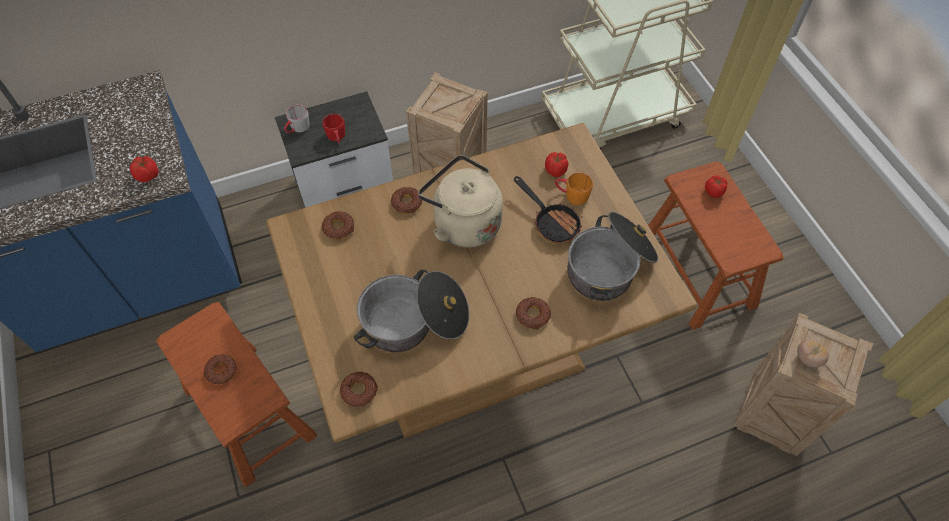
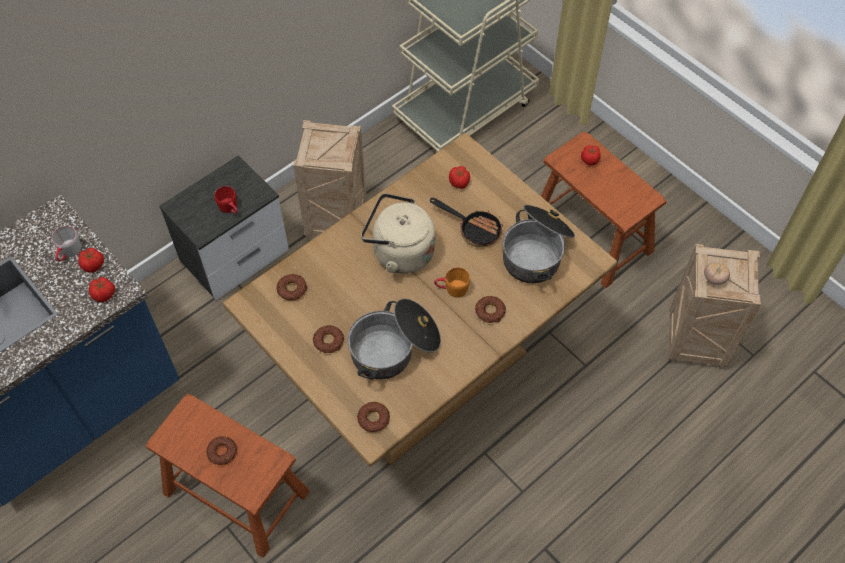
camera: 20 degrees left, 0 degrees up
grey mug [284,105,310,133] -> grey mug moved to [52,226,81,261]
donut [391,187,423,214] -> donut moved to [313,325,344,353]
orange mug [555,172,593,205] -> orange mug moved to [434,267,470,298]
none -> tomato [78,248,104,273]

